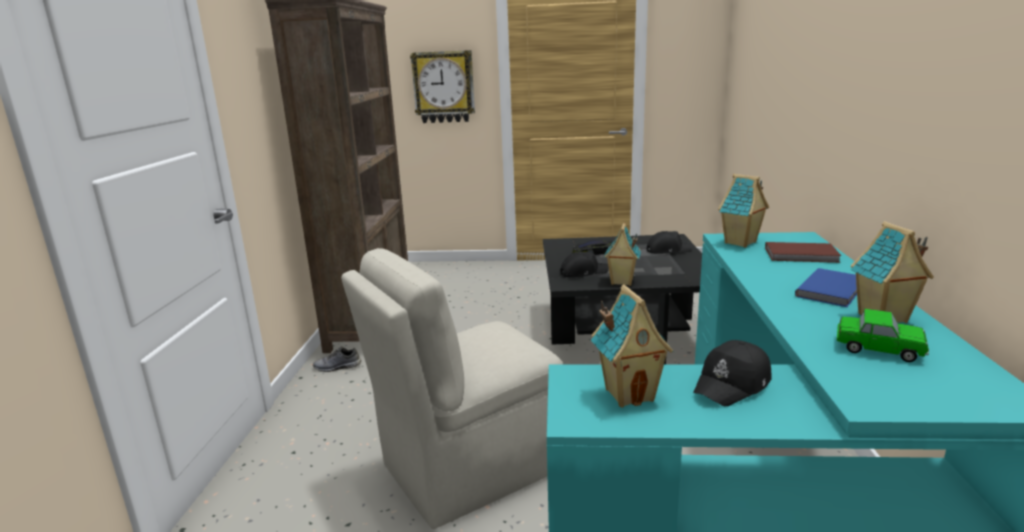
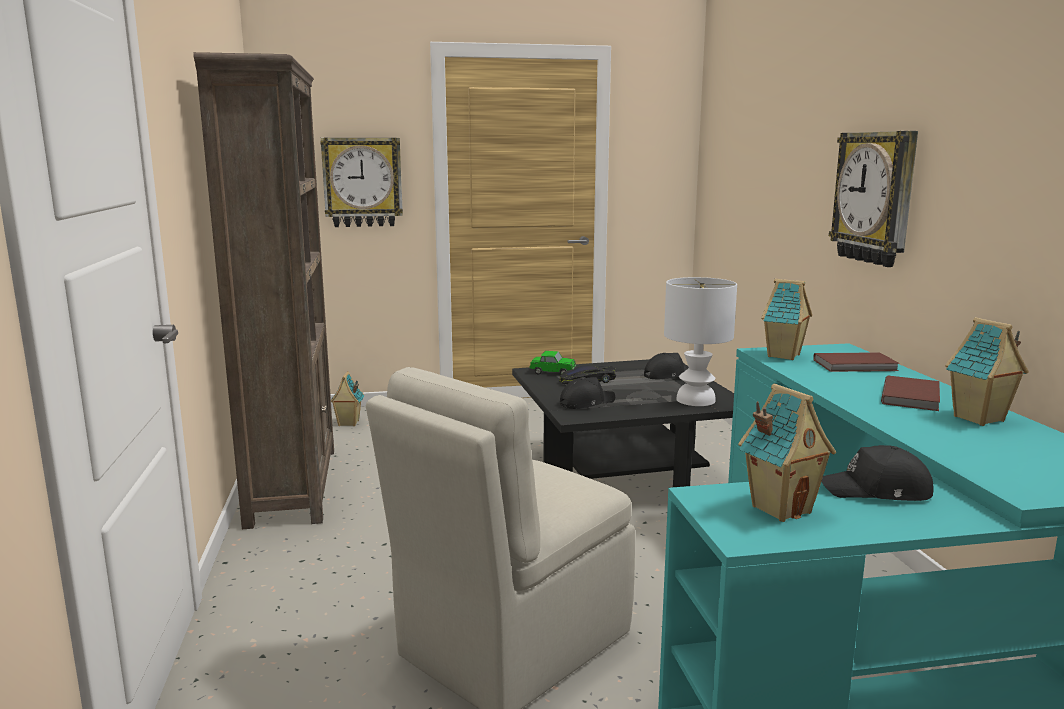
camera: 15 degrees left, 5 degrees down
grey shoe [313,346,361,372] -> none
toy house [604,223,641,286] -> toy house moved to [331,371,364,426]
black cap [693,340,772,406] -> black cap turned 60 degrees clockwise [821,445,933,501]
blue book [795,268,857,307] -> brown book [881,376,940,411]
toy car [837,309,929,362] -> toy car moved to [529,351,576,375]
none -> white table lamp [664,277,737,406]
none -> wall clock [829,131,918,267]

